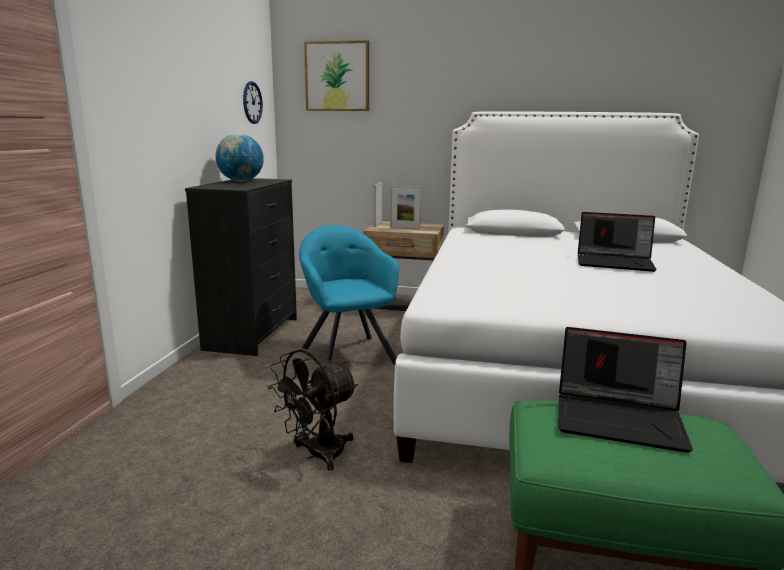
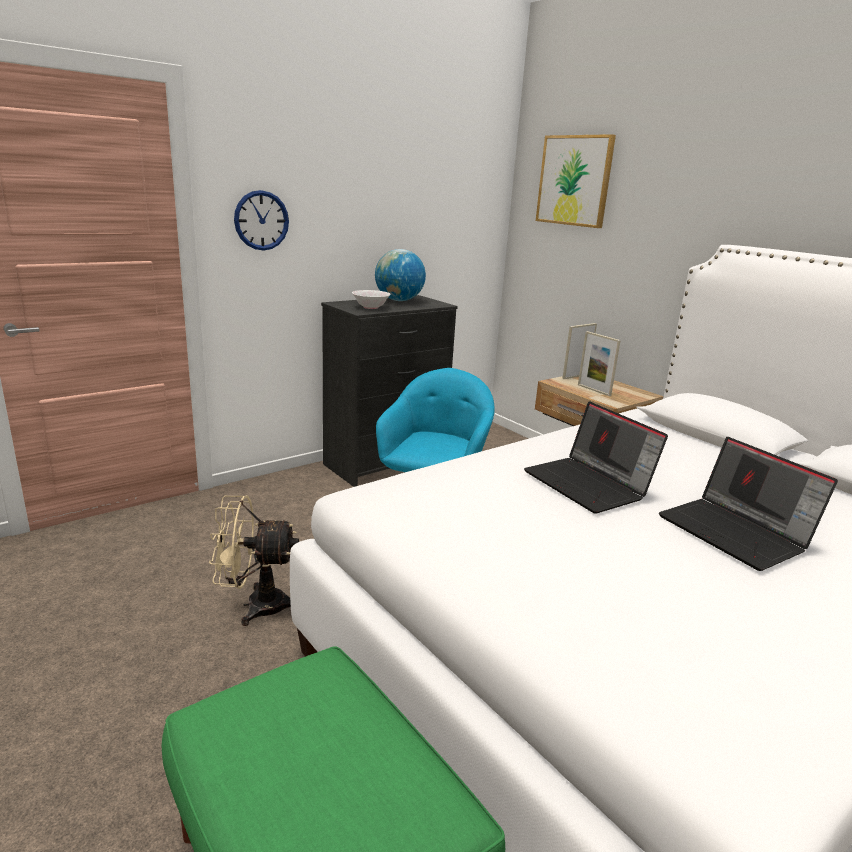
camera: 40 degrees right, 5 degrees up
wall clock [243,81,263,124] -> wall clock moved to [234,190,289,251]
black fan [268,349,358,470] -> beige fan [209,496,299,626]
laptop [558,327,693,453] -> laptop moved to [524,401,668,514]
none -> white bowl [352,290,391,309]

